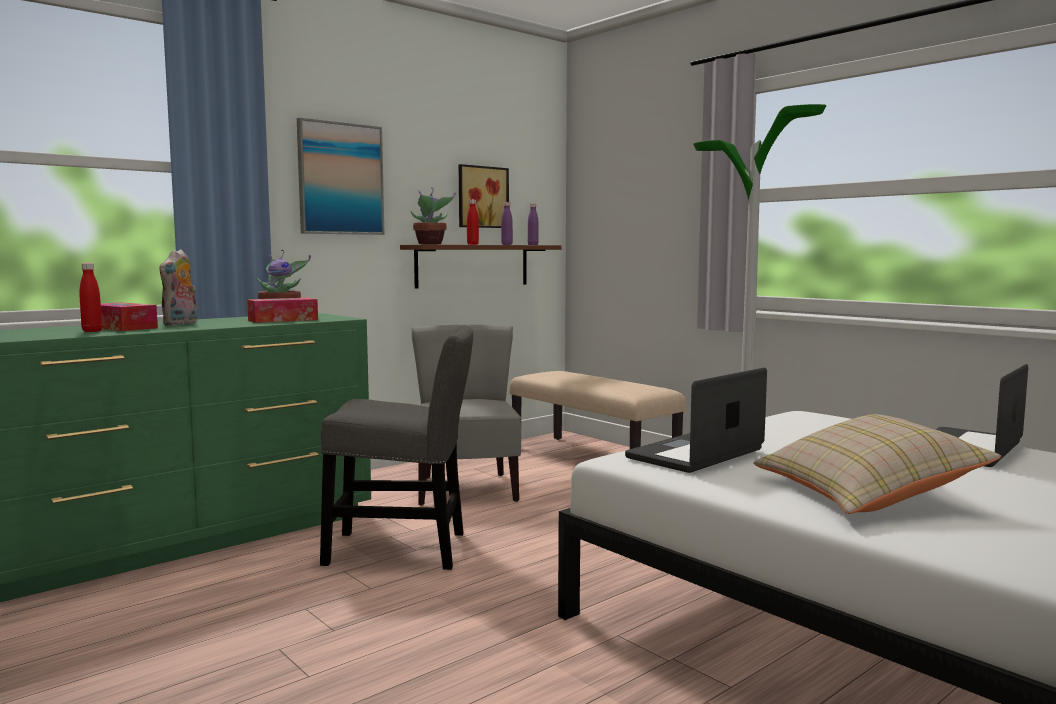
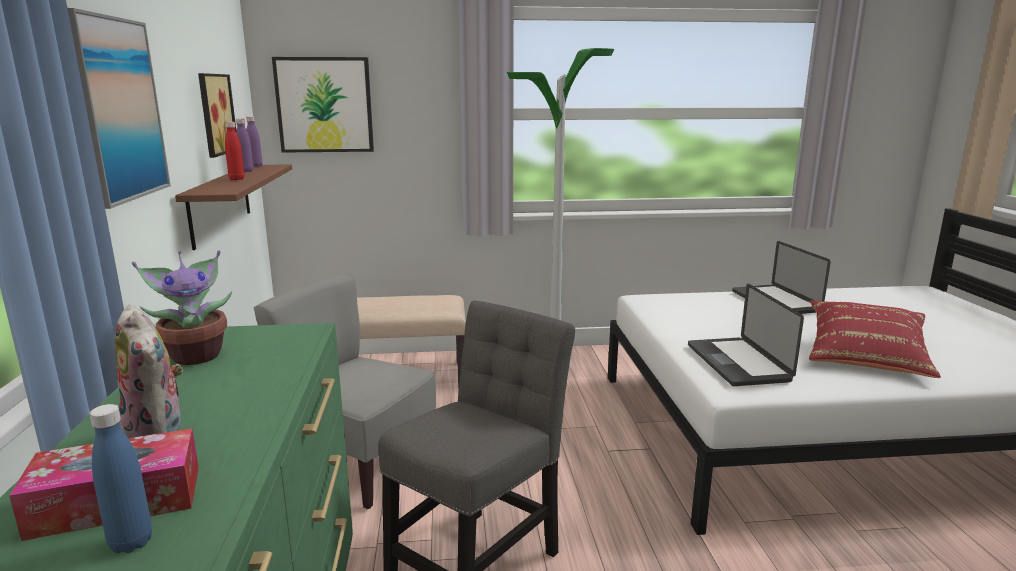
camera: 55 degrees left, 10 degrees up
red bottle [79,263,102,332] -> blue bottle [89,404,152,553]
tissue box [247,298,318,323] -> none
potted plant [411,188,456,244] -> none
beige pillow [753,414,1001,514] -> red pillow [809,300,941,378]
none -> picture [272,57,374,153]

